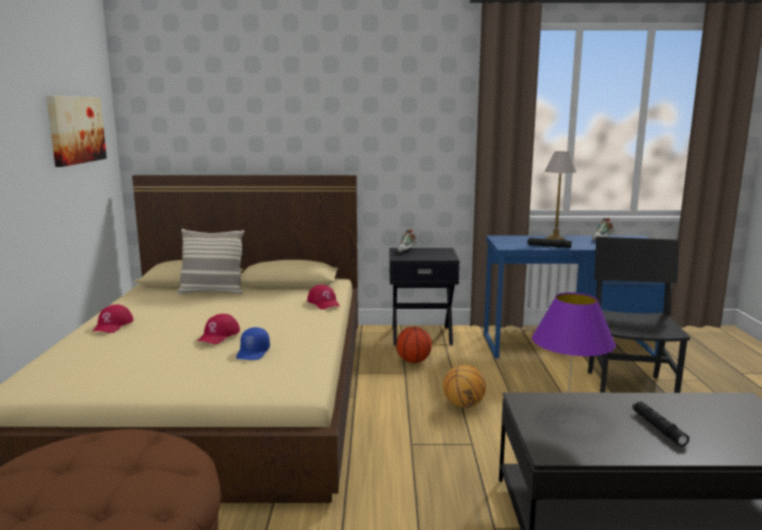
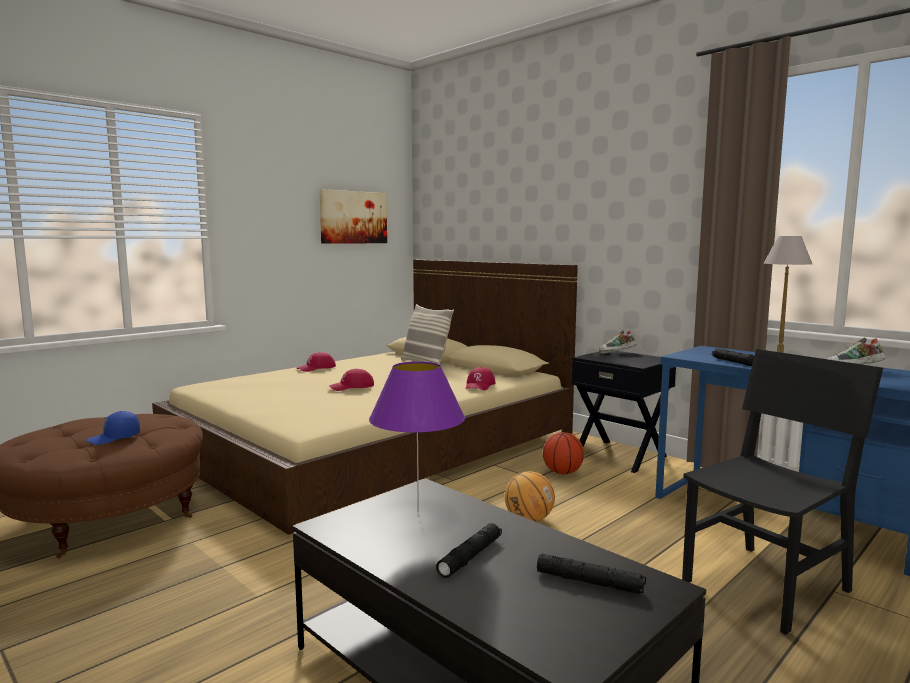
camera: 45 degrees right, 5 degrees down
blue cap [236,327,270,360] -> blue cap moved to [86,411,140,445]
none -> black flashlight [537,553,646,594]

